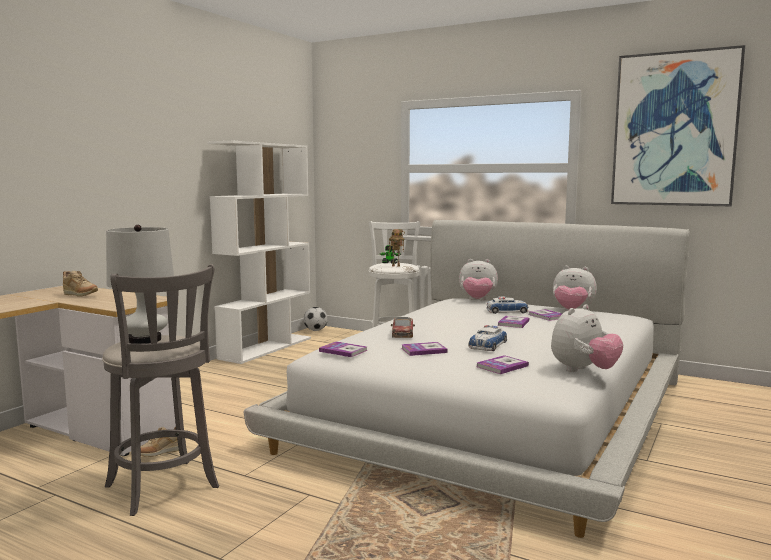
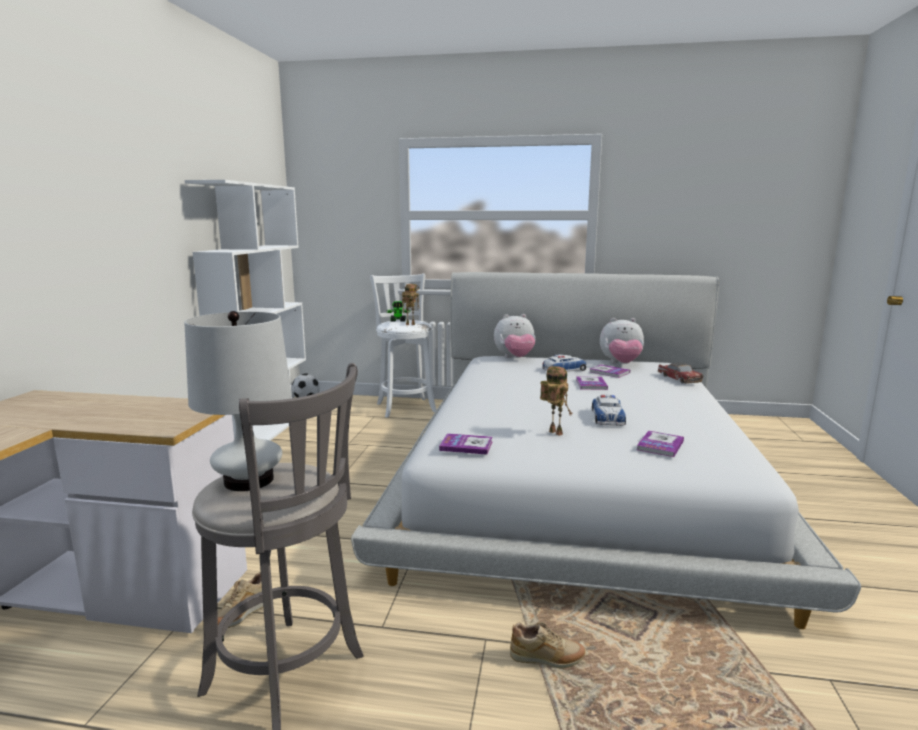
camera: 20 degrees left, 5 degrees up
beige shoe [63,271,98,297] -> beige shoe moved to [510,622,586,669]
toy car [391,317,415,338] -> toy car moved to [658,363,703,384]
book [401,342,448,356] -> toy robot [540,366,572,436]
plush toy [551,304,623,372] -> none
picture [611,45,745,206] -> none

